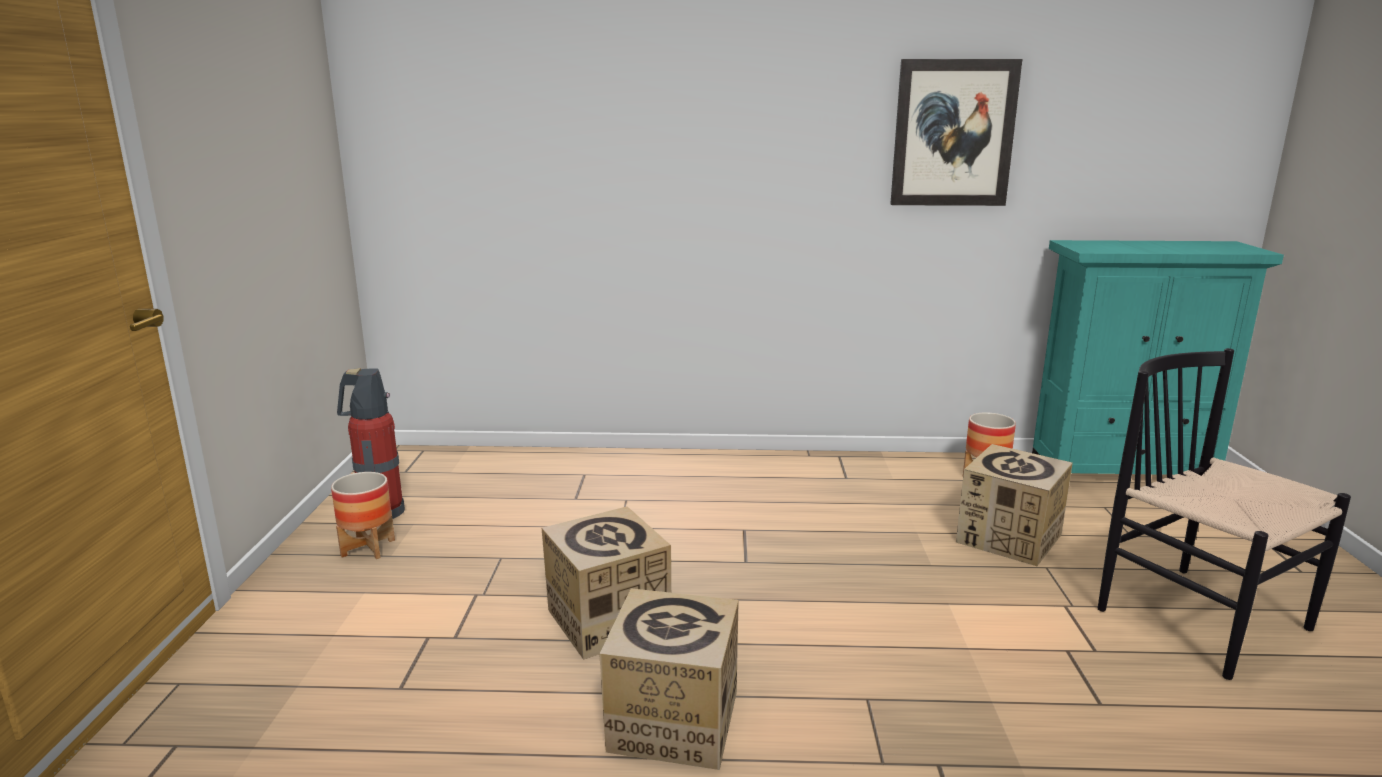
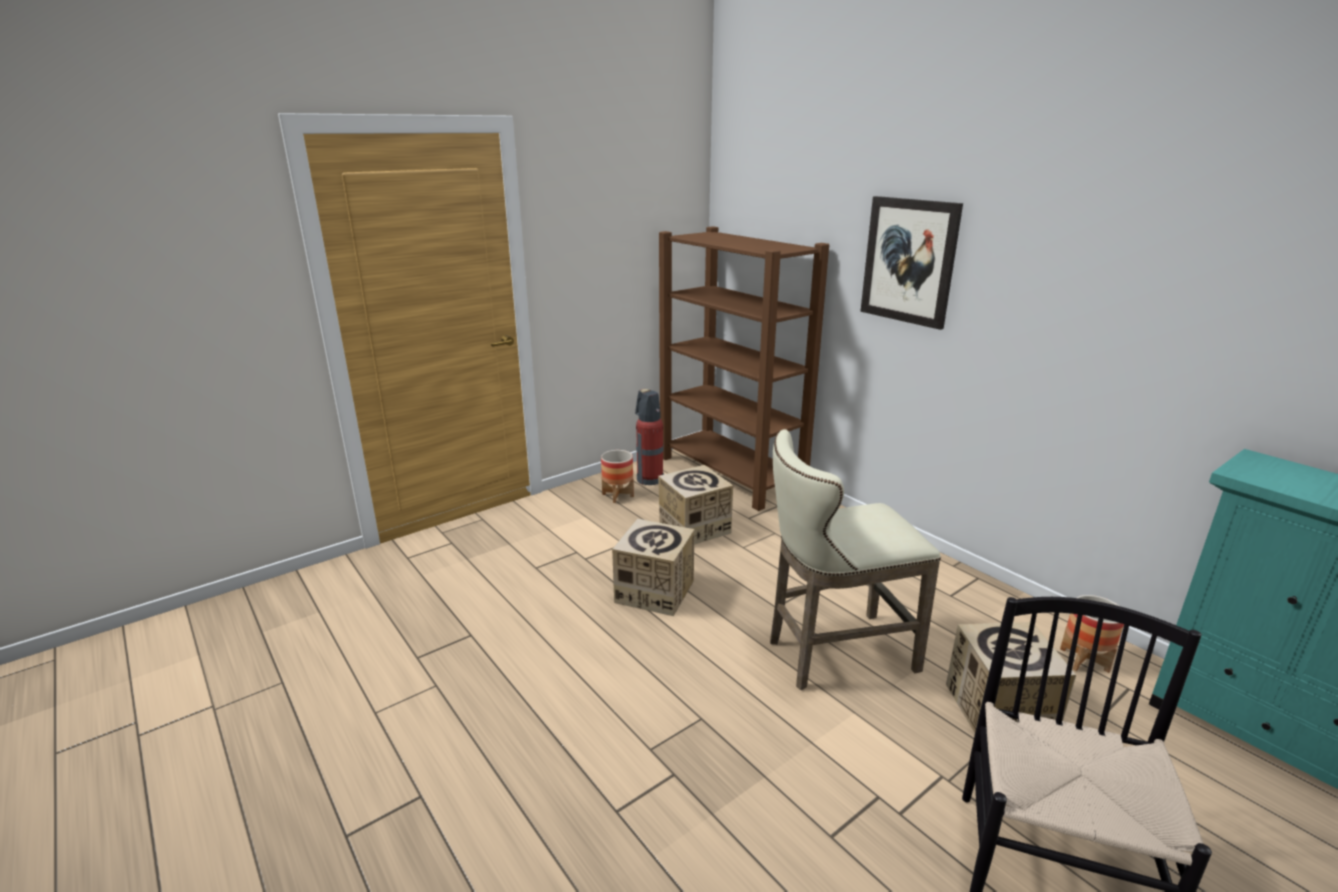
camera: 50 degrees right, 5 degrees up
cardboard box [599,588,739,770] -> cardboard box moved to [658,465,733,544]
picture [890,59,1022,206] -> picture moved to [860,196,963,330]
none -> brown bookcase [659,226,829,511]
none -> beige stool [770,429,941,690]

